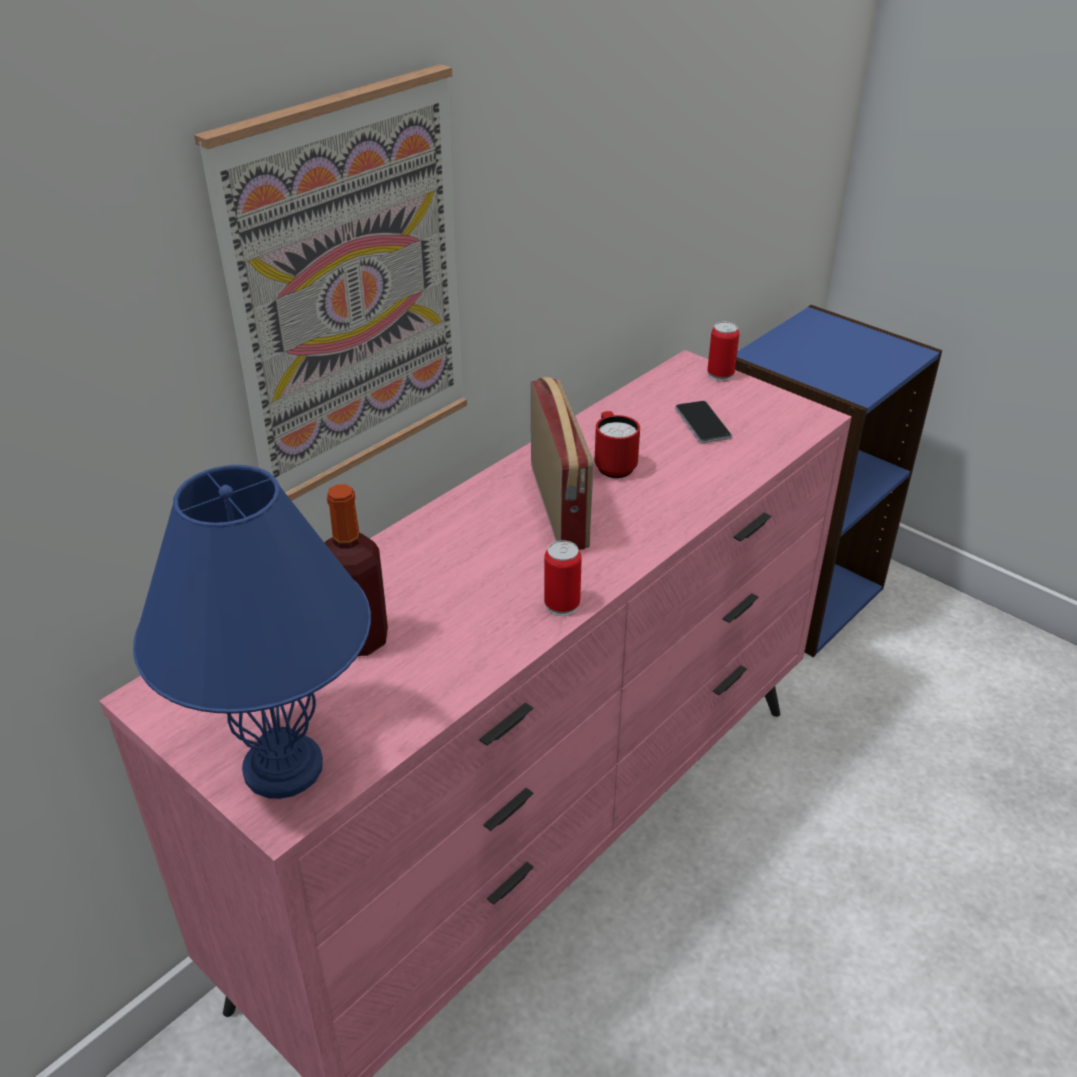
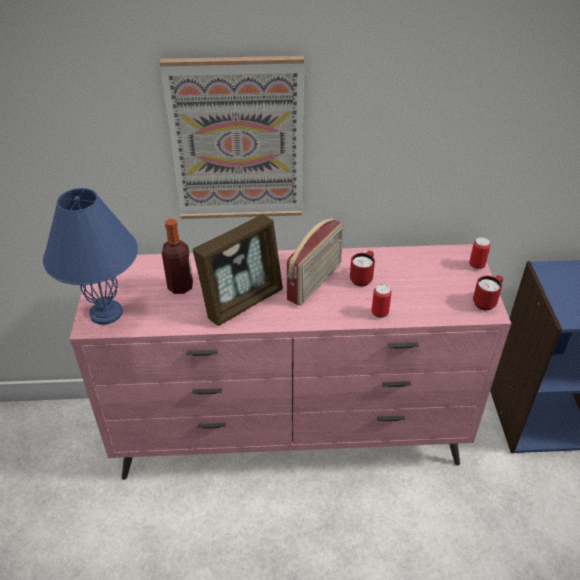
camera: 45 degrees right, 5 degrees up
can [544,540,582,616] -> can moved to [371,284,392,319]
phone [675,401,732,443] -> none
none -> picture frame [193,215,283,326]
none -> red mug [473,275,503,310]

